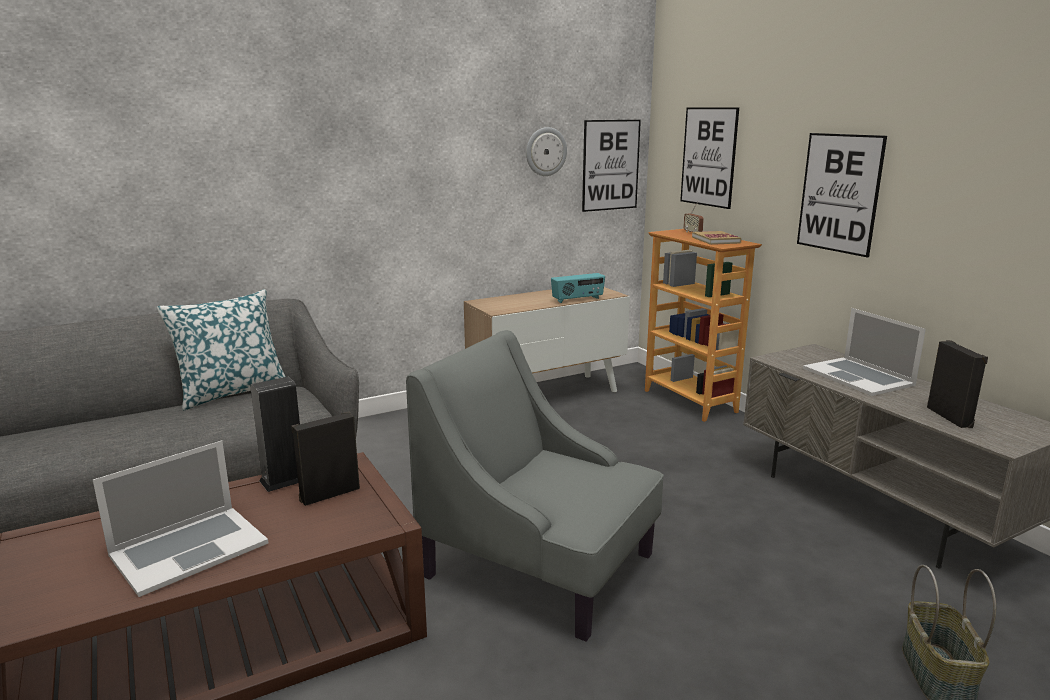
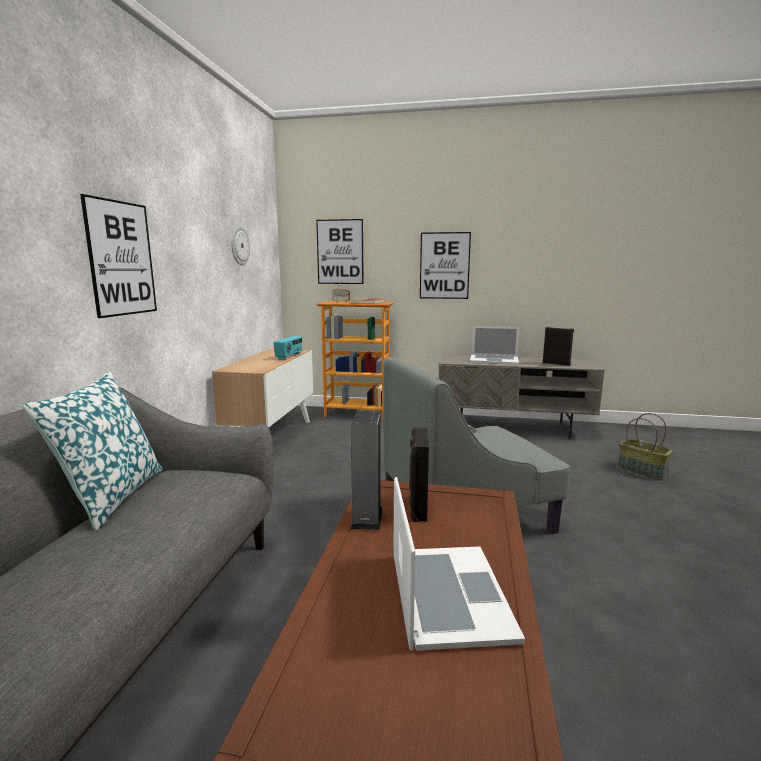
camera: 50 degrees left, 5 degrees down
picture [582,120,641,212] -> picture moved to [80,194,157,318]

